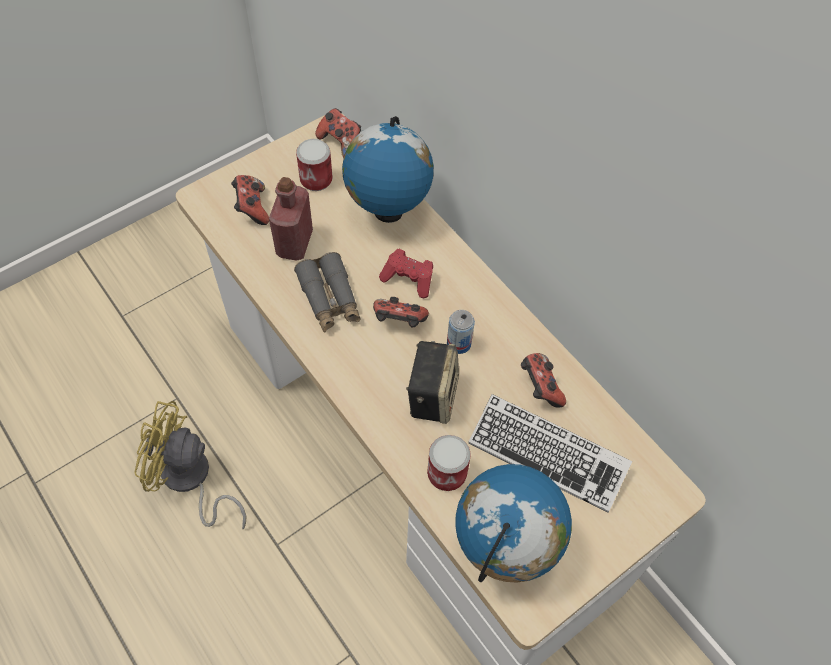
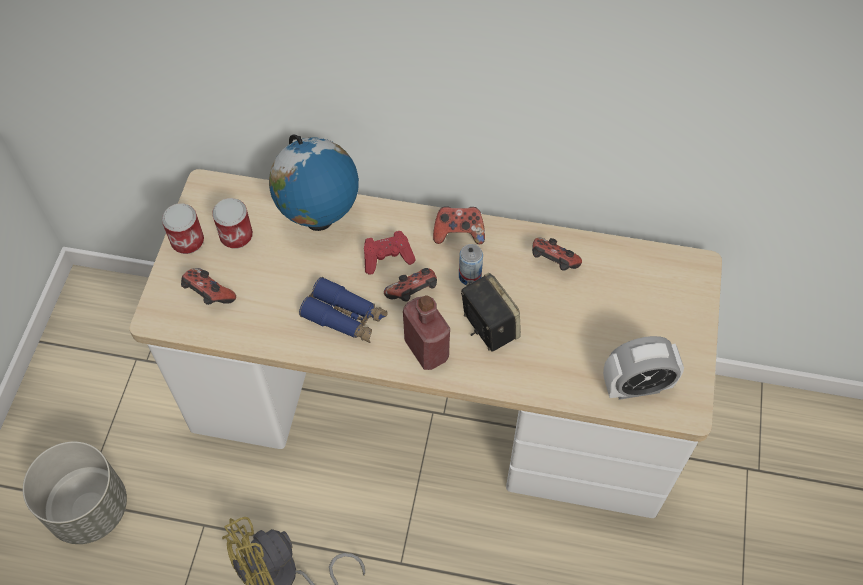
camera: 40 degrees left, 0 degrees up
red bottle [269,177,313,261] -> red bottle moved to [403,295,450,370]
grey binoculars [294,252,361,332] -> blue binoculars [299,277,388,343]
game controller [315,108,361,158] -> game controller moved to [433,206,485,244]
can [427,435,471,491] -> can moved to [162,203,204,254]
globe [455,464,572,583] -> alarm clock [603,336,684,400]
keyboard [468,394,632,513] -> none
none -> grey planter [23,442,127,544]

